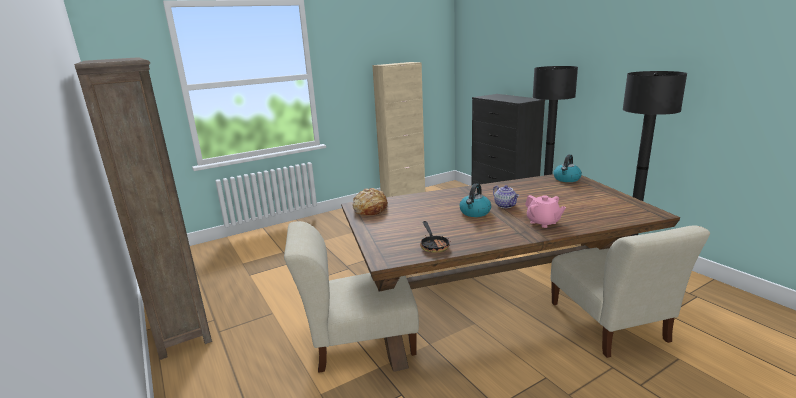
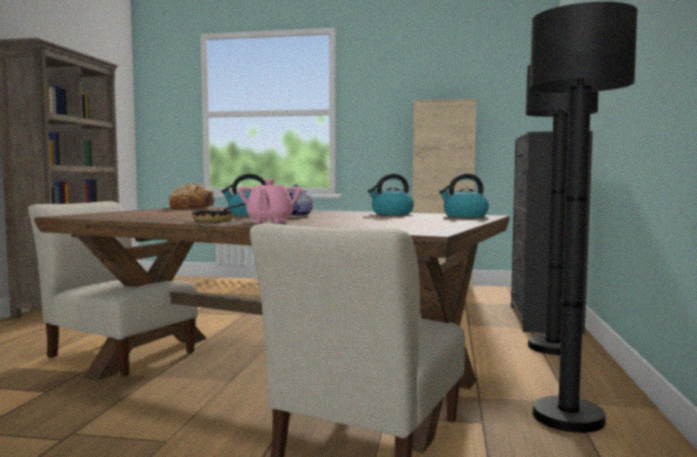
camera: 40 degrees right, 15 degrees down
frying pan [420,221,449,253] -> frying pan moved to [192,203,246,222]
none -> kettle [367,174,414,215]

